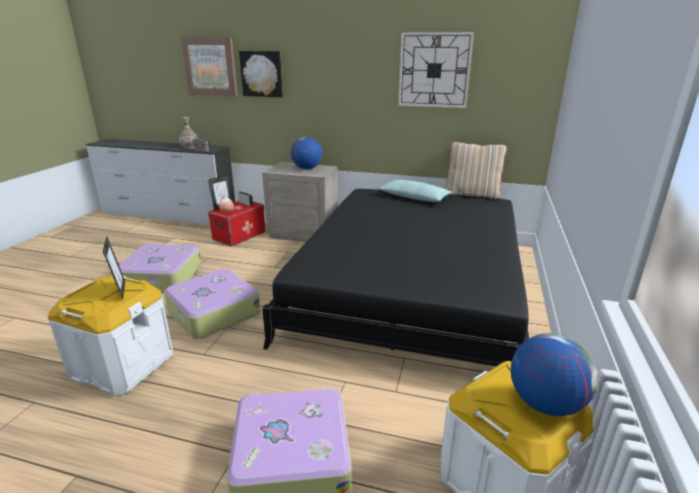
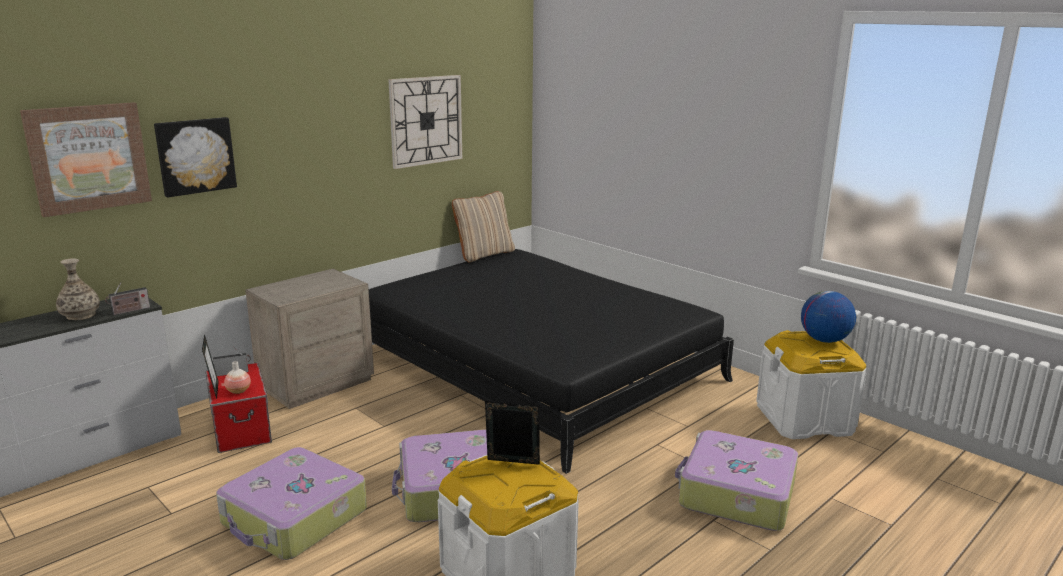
camera: 60 degrees left, 5 degrees down
globe [291,137,322,169] -> none
pillow [377,180,453,202] -> none

